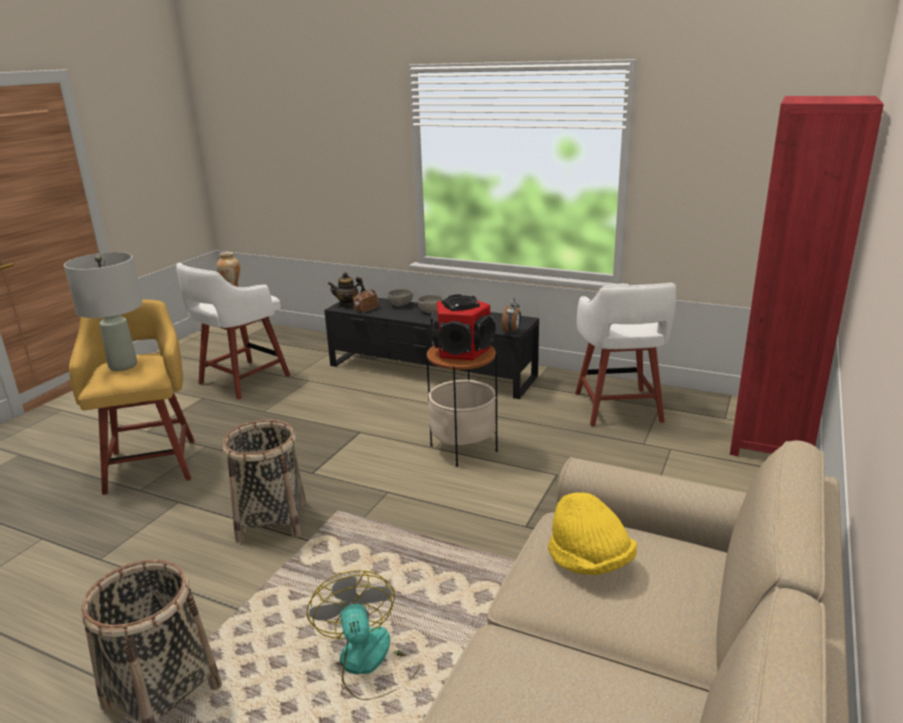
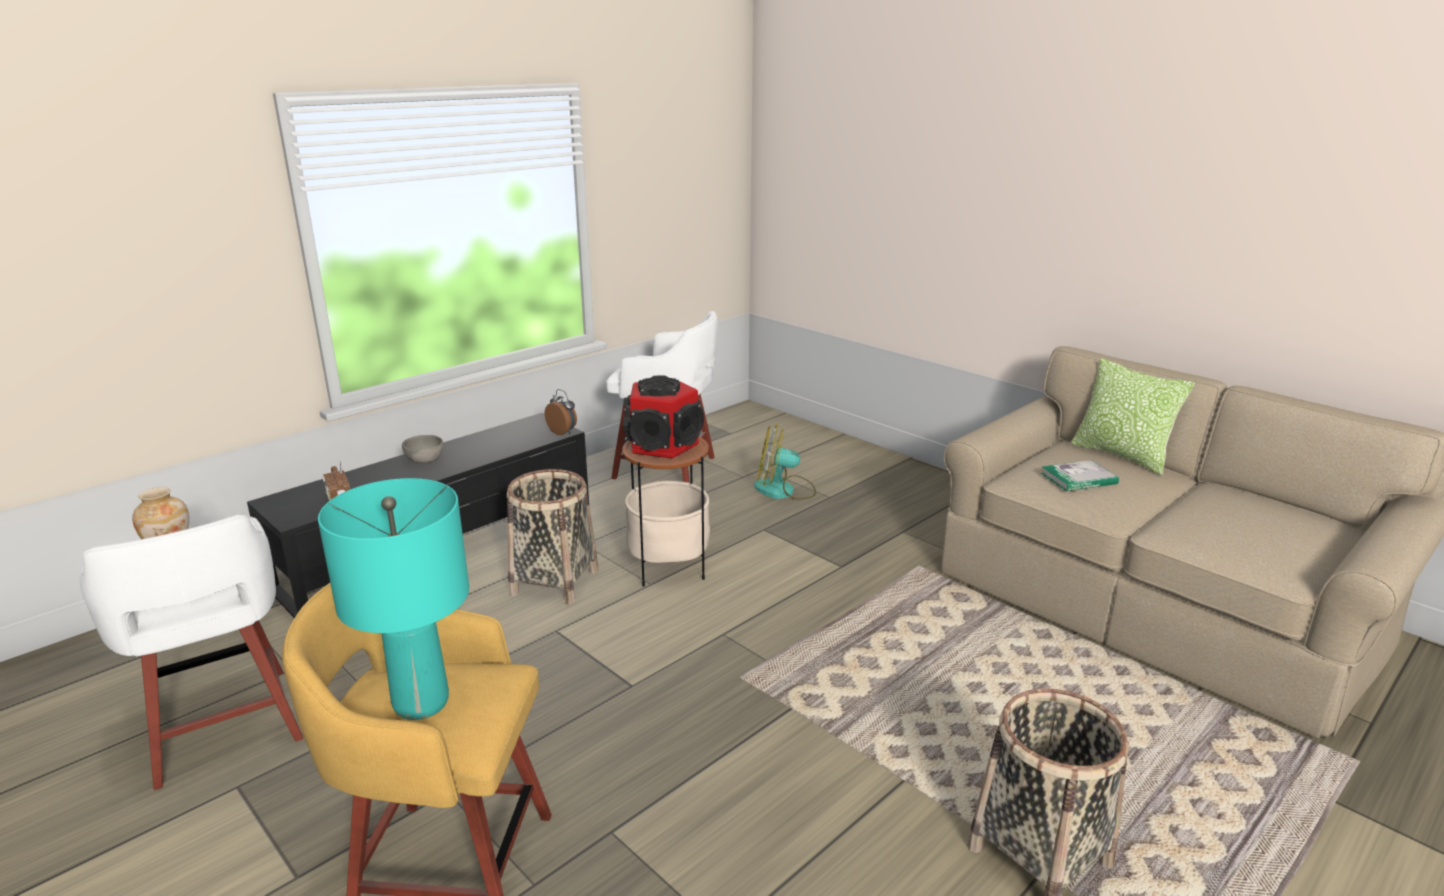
camera: 70 degrees left, 0 degrees up
grey table lamp [64,252,142,371] -> turquoise table lamp [318,478,469,720]
basket [222,419,306,543] -> basket moved to [507,469,599,605]
fan [306,570,420,700] -> fan moved to [754,424,816,500]
teapot [328,272,366,307] -> none
grey bowl [387,289,413,307] -> none
yellow hat [548,492,637,575] -> book [1041,460,1119,491]
red bookcase [730,96,884,456] -> none
none -> pillow [1071,358,1195,475]

